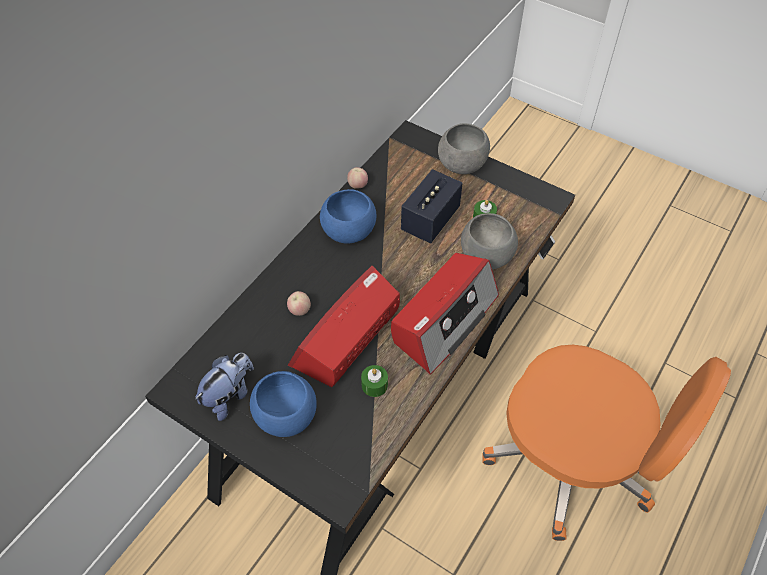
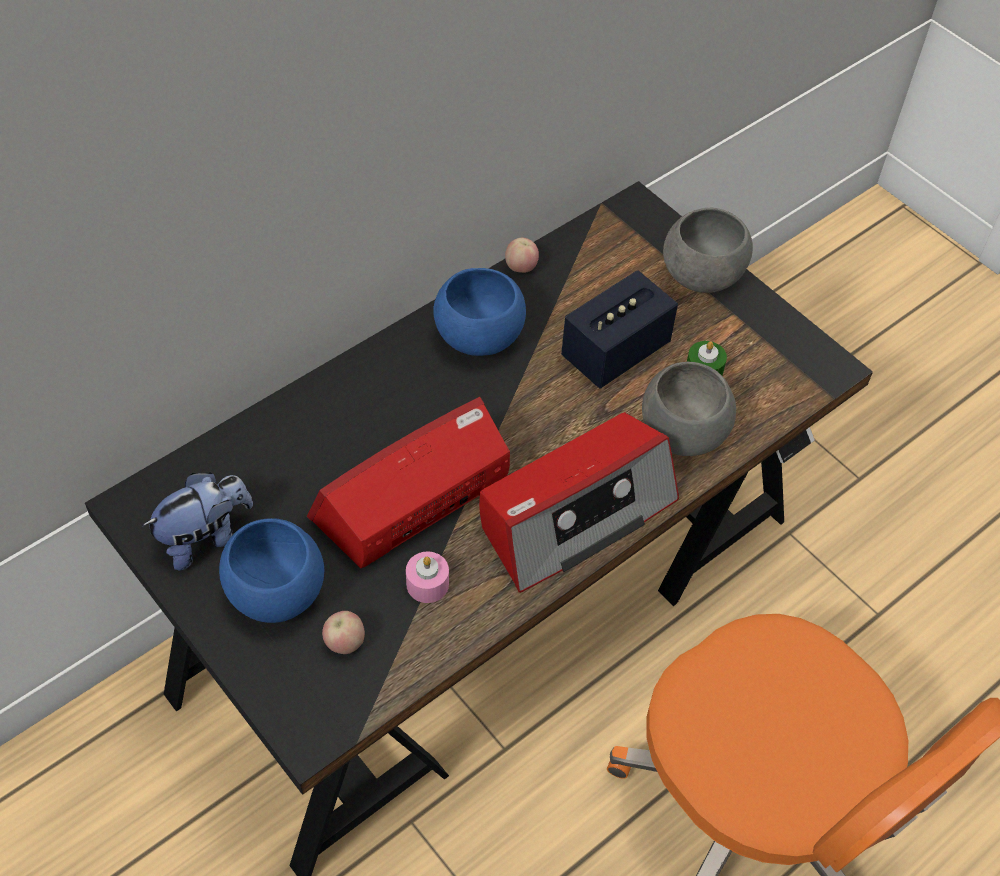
camera: 15 degrees right, 0 degrees up
apple [287,291,311,316] -> apple moved to [322,611,365,654]
green candle [361,365,388,397] -> pink candle [406,552,449,603]

